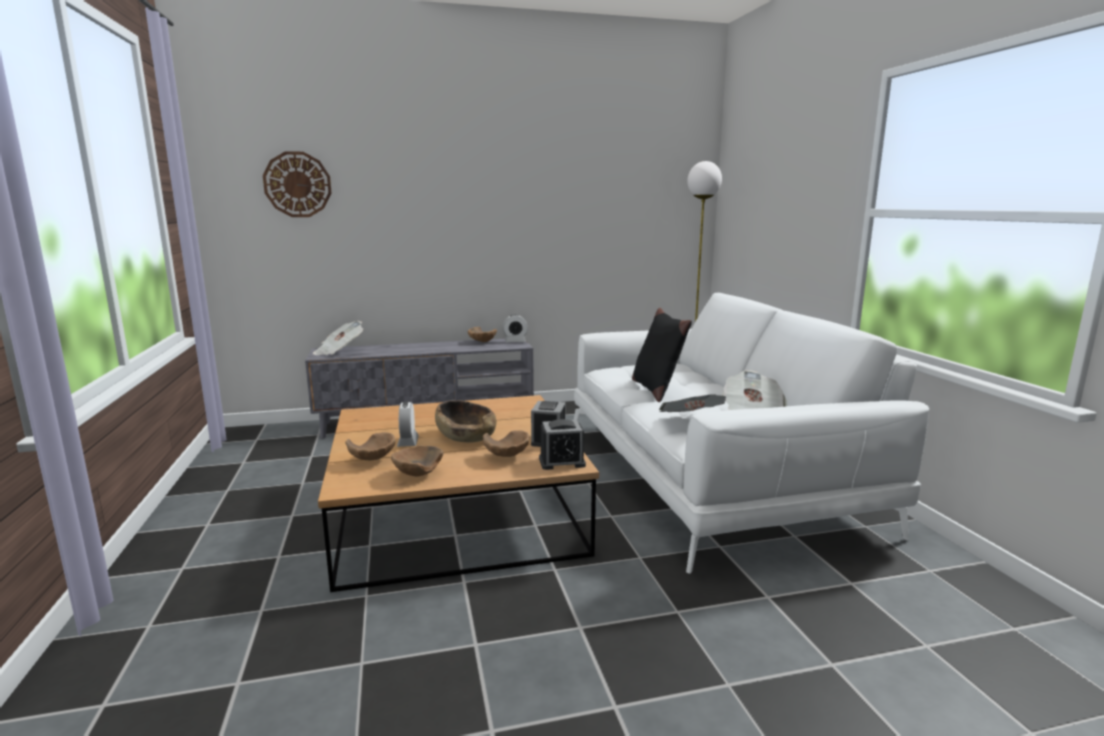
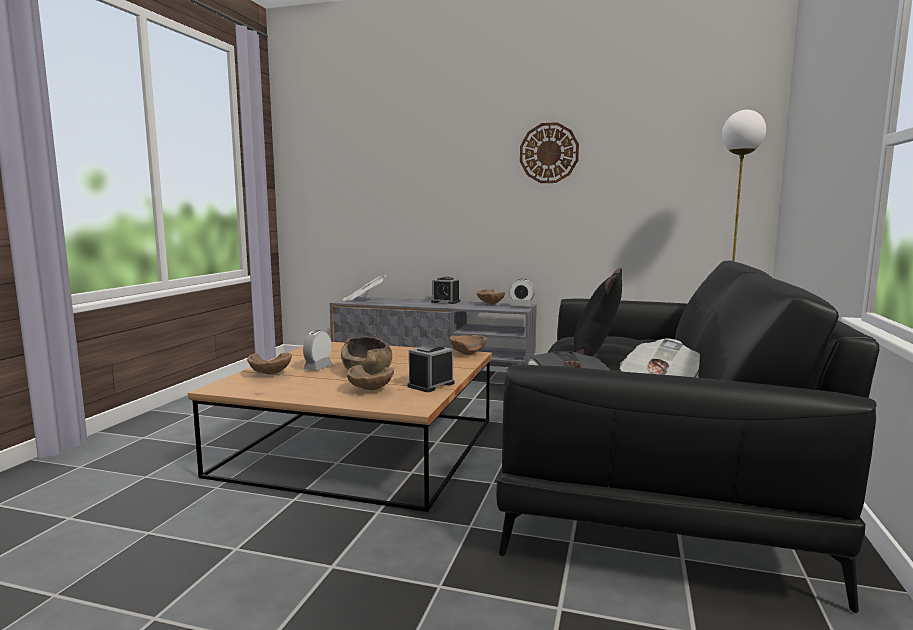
camera: 30 degrees right, 5 degrees down
wall clock [263,151,332,217] -> wall clock moved to [520,122,579,183]
brown bowl [391,445,444,477] -> brown bowl moved to [449,335,487,355]
alarm clock [539,419,586,470] -> alarm clock moved to [431,277,460,304]
white sofa [574,293,929,574] -> black sofa [496,261,879,613]

